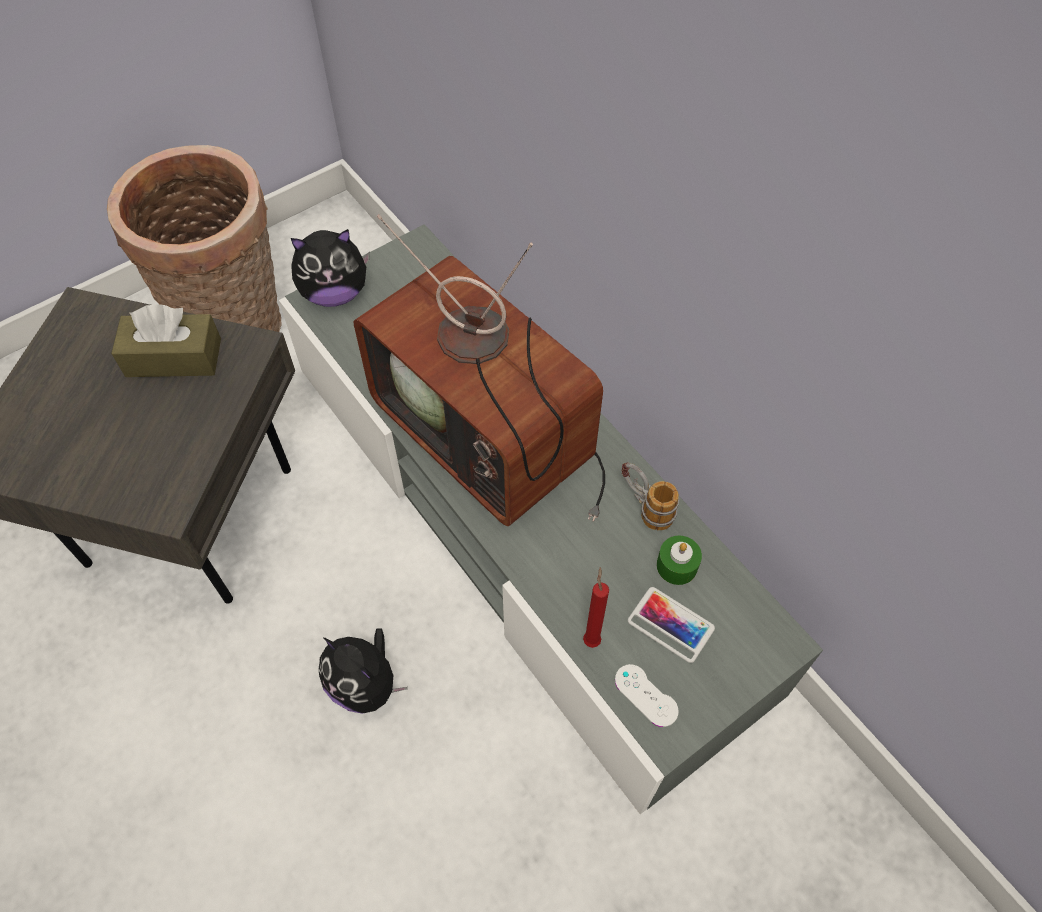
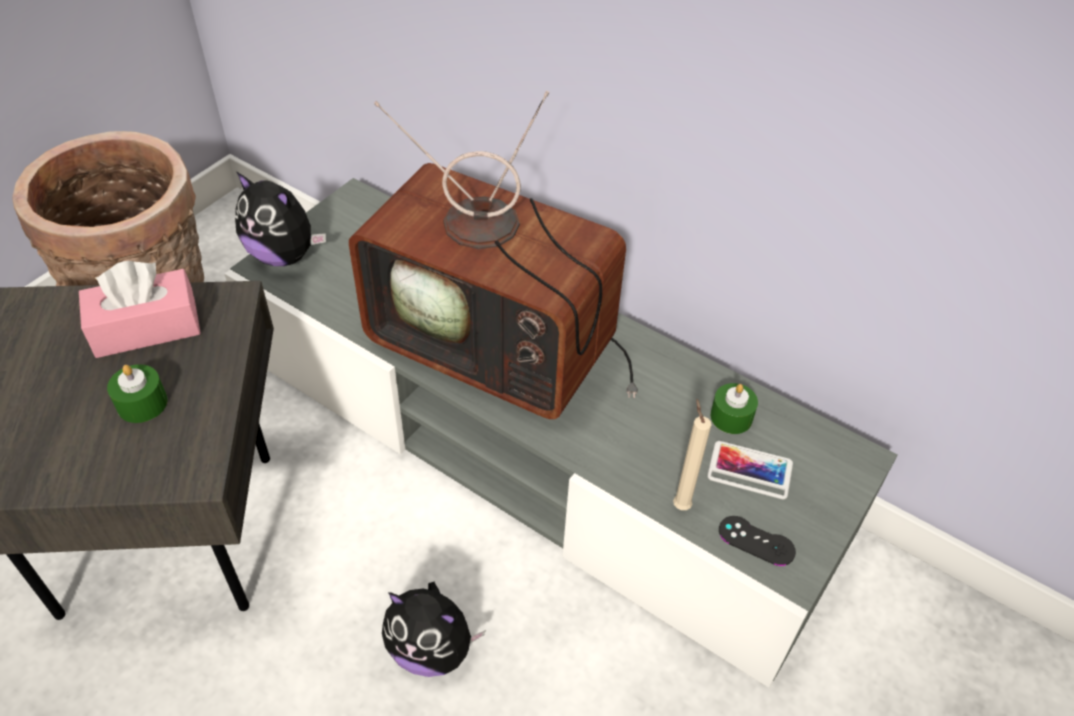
camera: 20 degrees left, 10 degrees down
brown tissue box [111,304,221,377] -> pink tissue box [79,261,201,358]
plush toy [291,229,370,307] -> plush toy turned 60 degrees clockwise [235,172,326,266]
red candle [583,567,609,648] -> beige candle [673,399,711,510]
white game controller [615,664,679,727] -> black game controller [719,516,796,566]
mug [621,462,679,530] -> none
none -> green candle [107,364,168,423]

